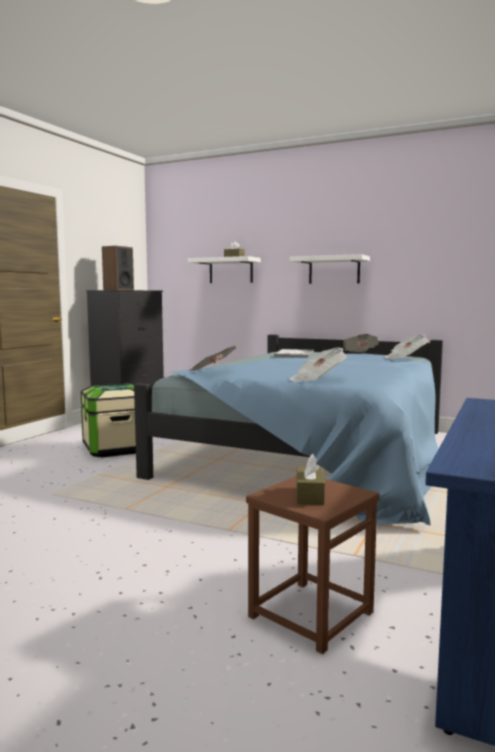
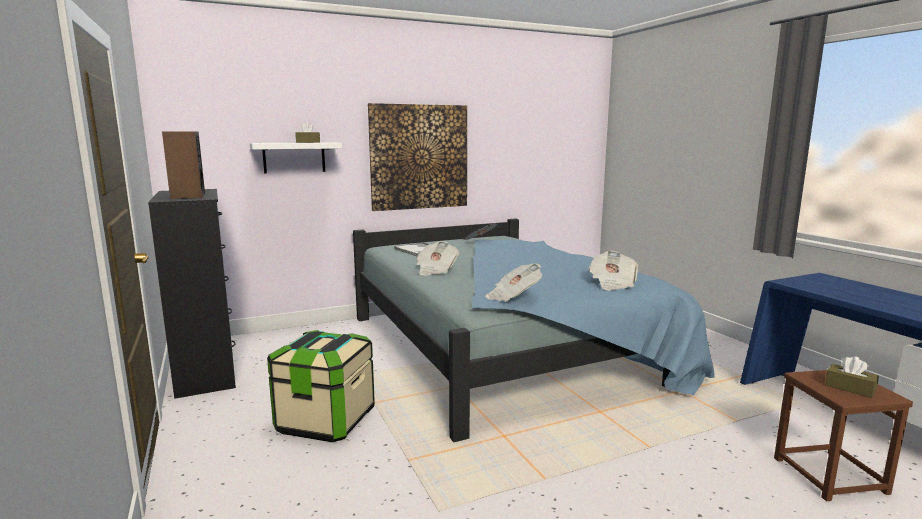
camera: 50 degrees left, 5 degrees up
white shelf [290,254,370,284] -> picture [368,103,467,211]
newspaper [385,335,428,359] -> newspaper moved to [417,241,459,276]

